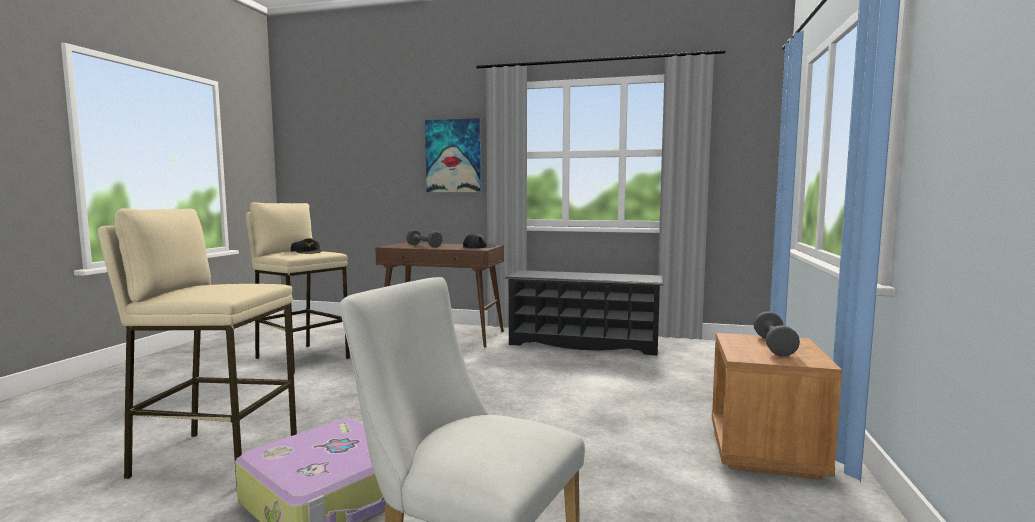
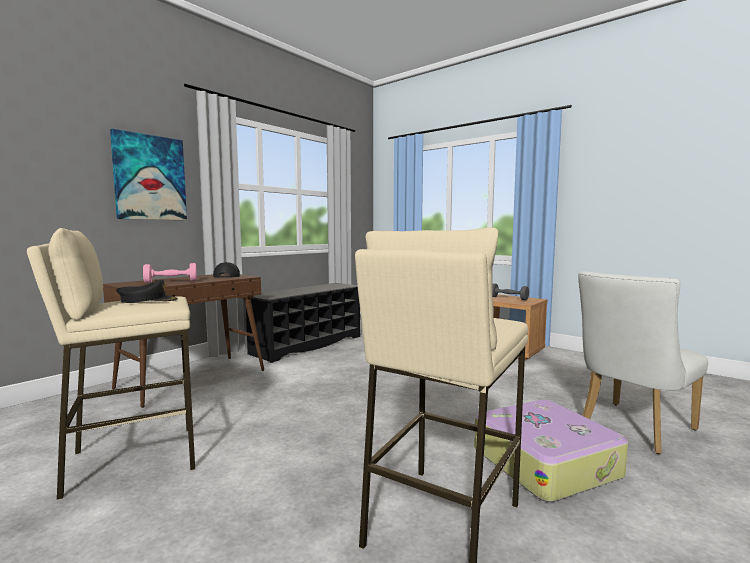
camera: 65 degrees left, 0 degrees up
grey dumbbell [406,230,443,248] -> pink dumbbell [143,263,197,283]

